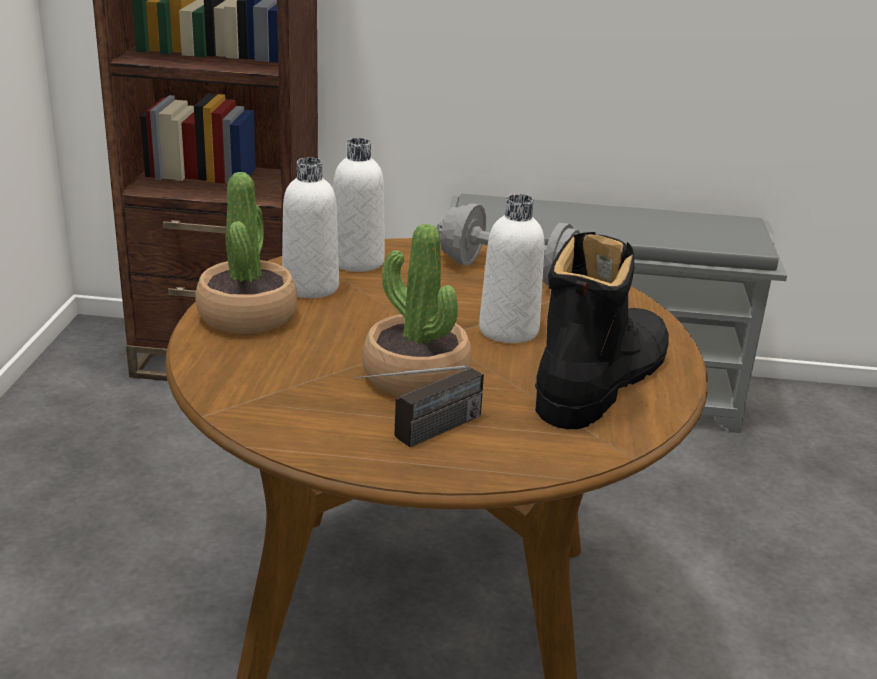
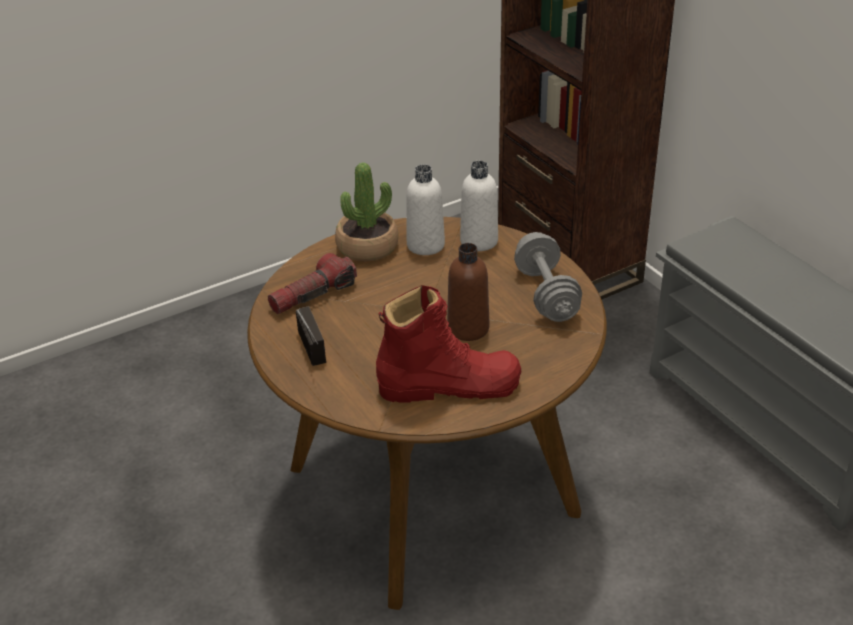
camera: 55 degrees right, 10 degrees up
radio [354,365,484,447] -> radio turned 120 degrees counterclockwise [296,306,326,366]
potted plant [362,224,472,396] -> none
white bottle [479,194,545,343] -> brown bottle [447,243,489,341]
black boot [535,232,669,429] -> red boot [376,285,521,402]
none -> flashlight [268,253,357,314]

